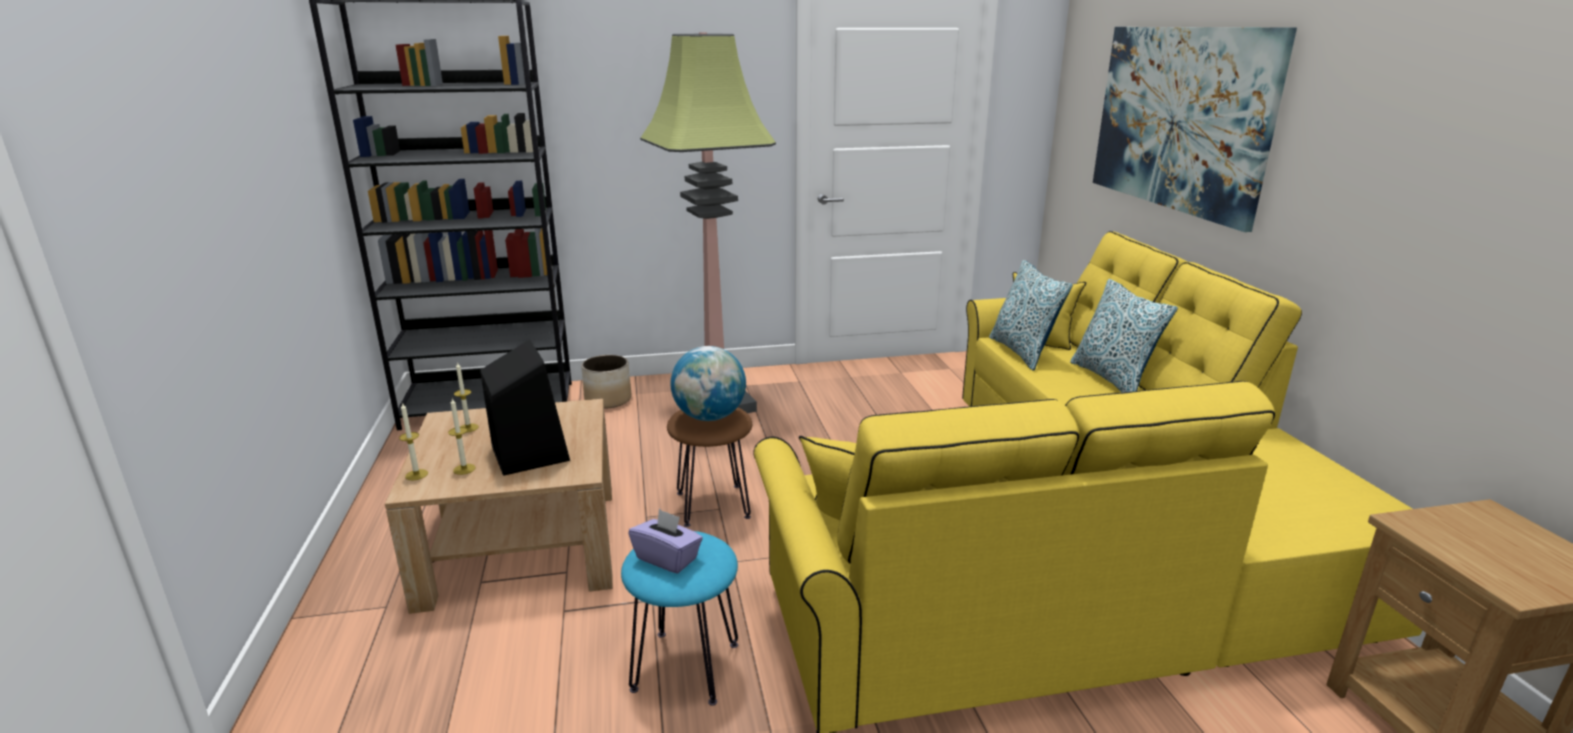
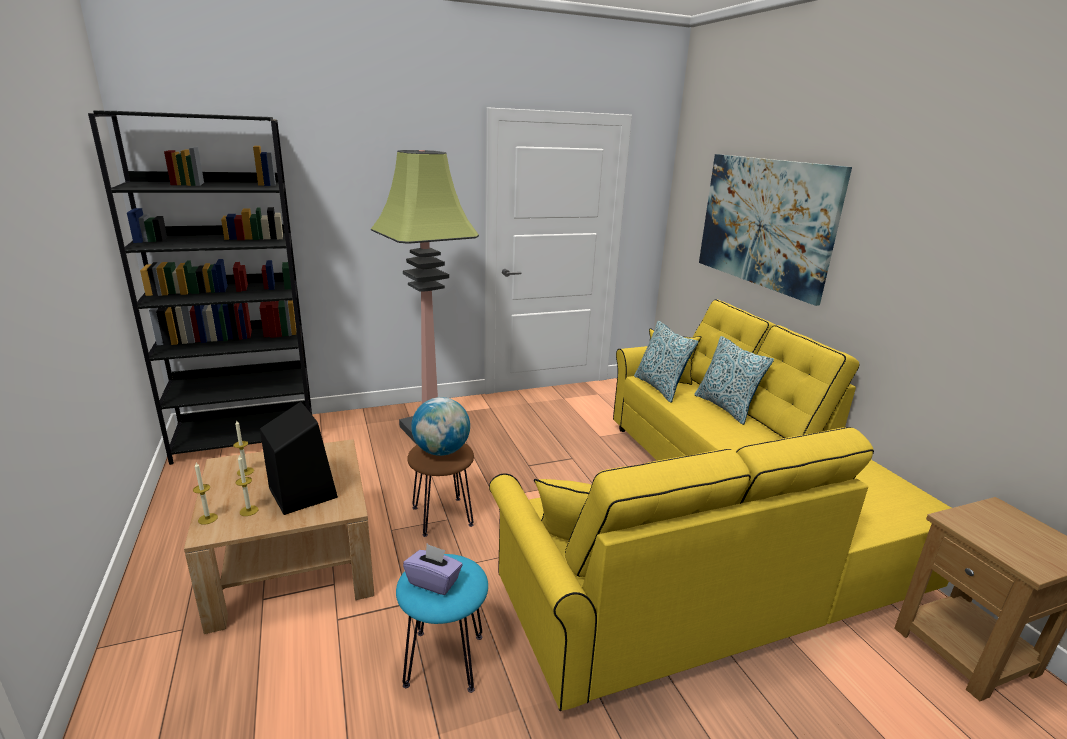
camera: 10 degrees left, 0 degrees up
planter [581,355,631,409] -> none

